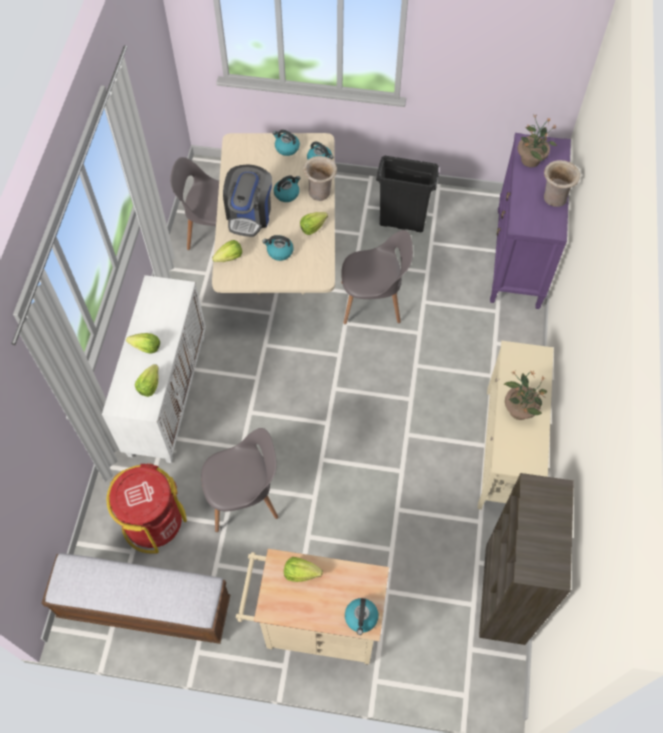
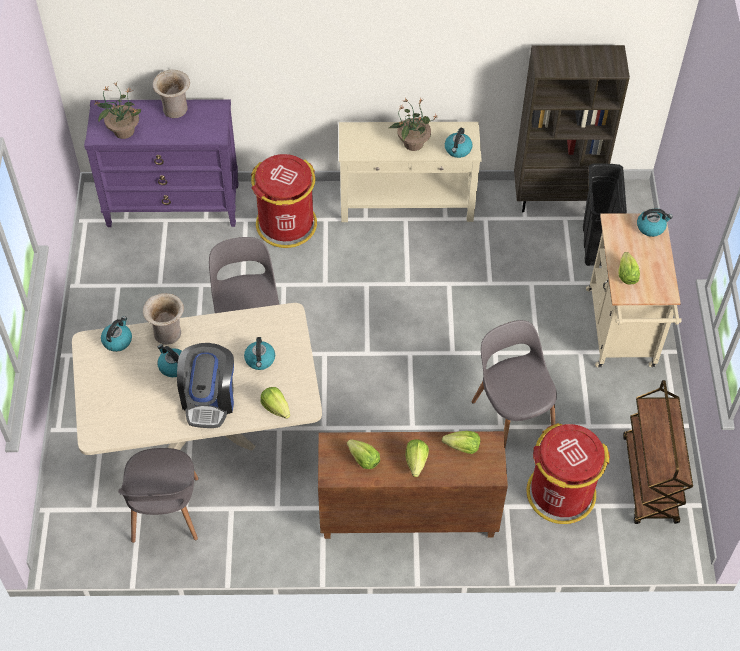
camera: 100 degrees left, 5 degrees down
bench [41,553,230,644] -> brown cart [623,380,693,524]
white cabinet [102,275,206,463] -> brown cabinet [318,431,508,539]
coffee machine [223,164,272,237] -> coffee machine turned 90 degrees clockwise [177,343,234,428]
kettle [273,130,300,156] -> kettle moved to [445,127,473,158]
lettuce [300,212,328,235] -> lettuce moved to [347,439,380,469]
black trash can [376,156,439,232] -> black trash can moved to [583,163,627,266]
none -> red trash can [251,154,317,248]

